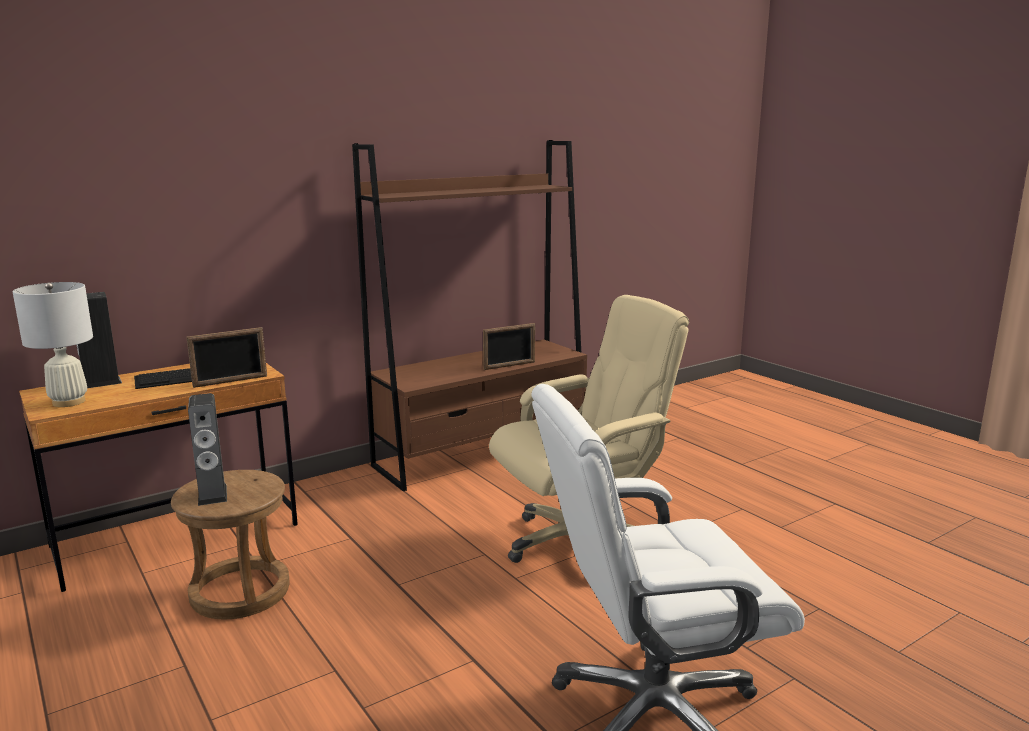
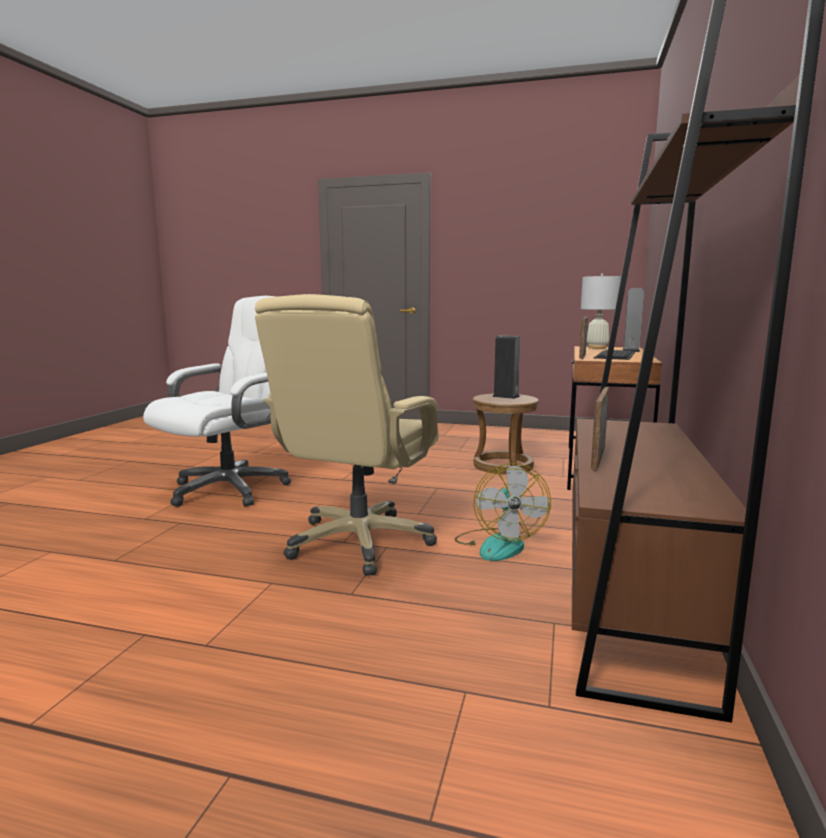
camera: 140 degrees right, 5 degrees down
none -> fan [455,463,551,561]

